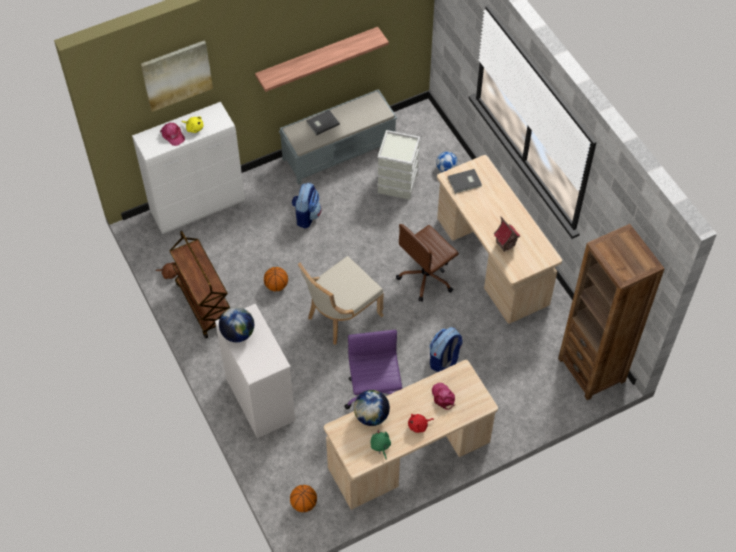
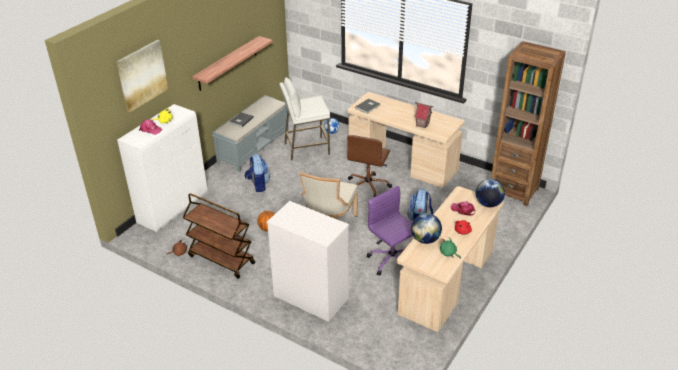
camera: 30 degrees left, 20 degrees down
globe [219,307,254,342] -> globe moved to [476,179,505,207]
basketball [290,485,317,512] -> none
grey storage box [377,130,420,200] -> white stool [279,77,330,161]

